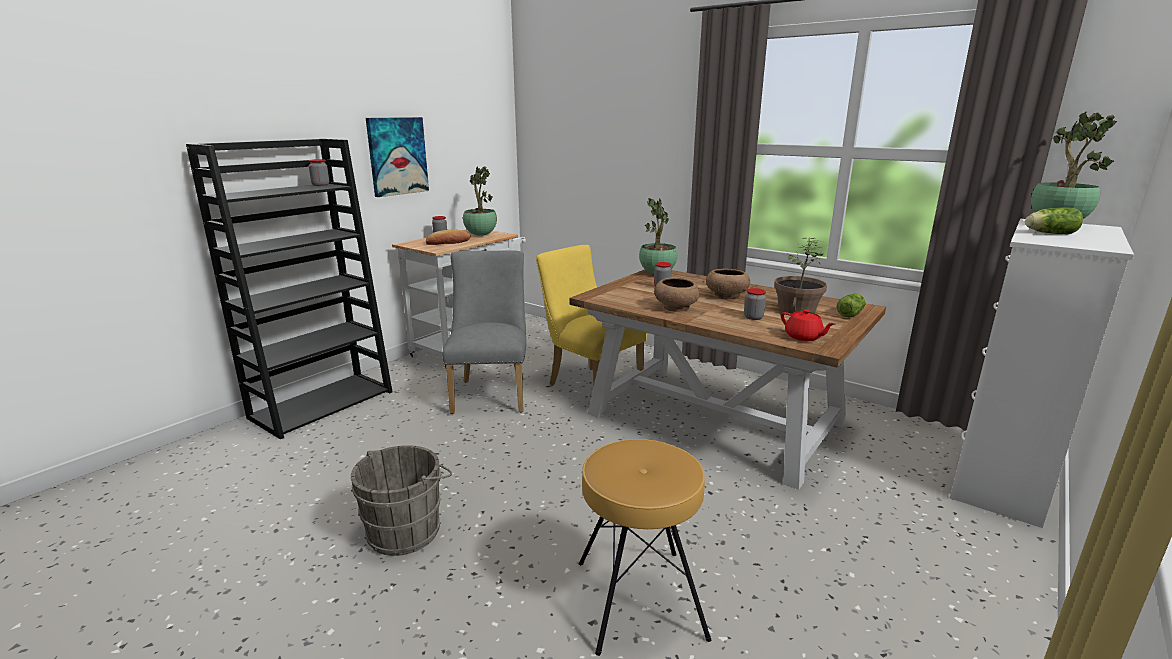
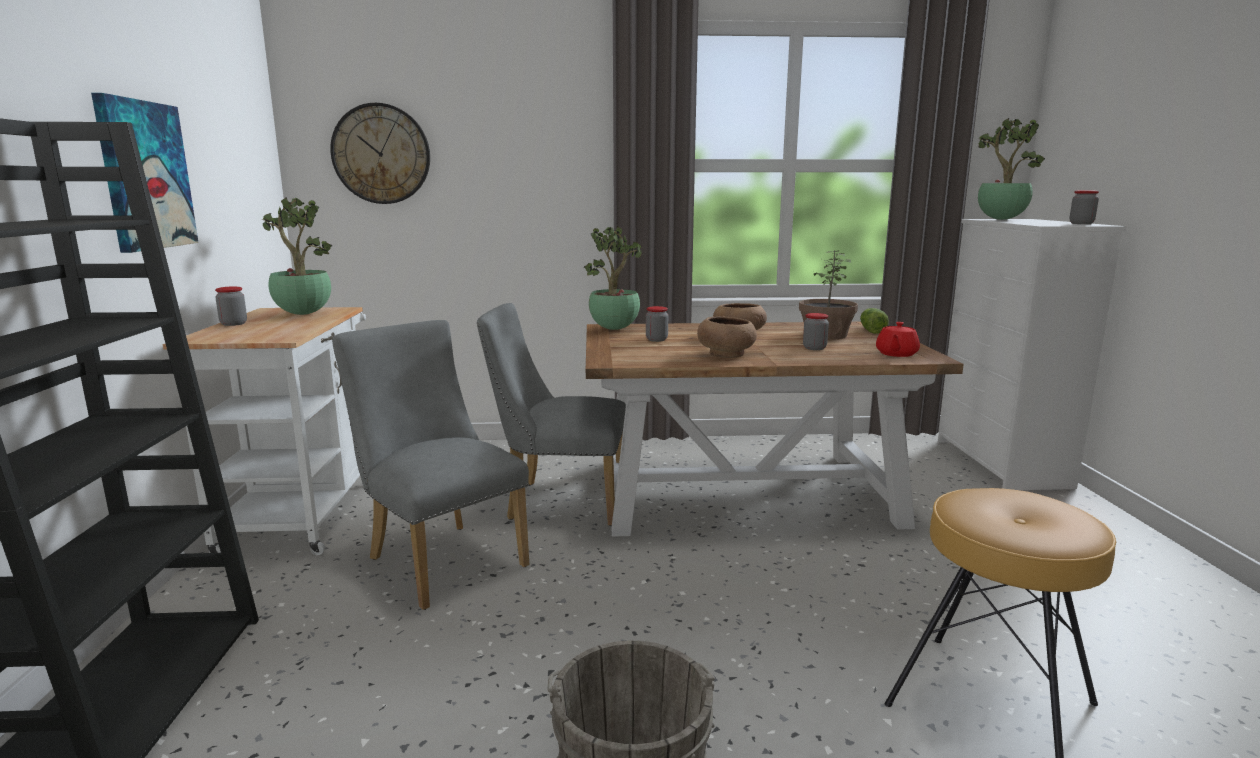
camera: 40 degrees left, 5 degrees down
jar [309,159,329,186] -> jar moved to [1070,190,1099,224]
bread [426,229,471,245] -> none
yellow chair [536,245,647,388] -> grey chair [477,303,626,526]
red teapot [781,309,835,341] -> red teapot turned 105 degrees clockwise [876,322,920,357]
lettuce [1025,207,1083,234] -> none
none -> wall clock [330,103,430,204]

